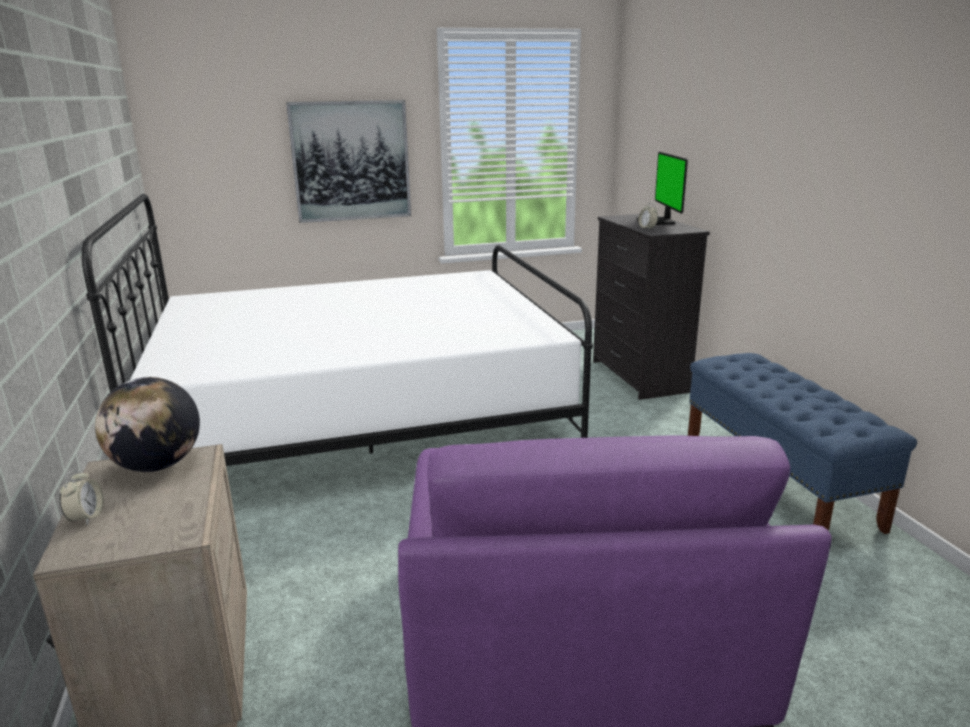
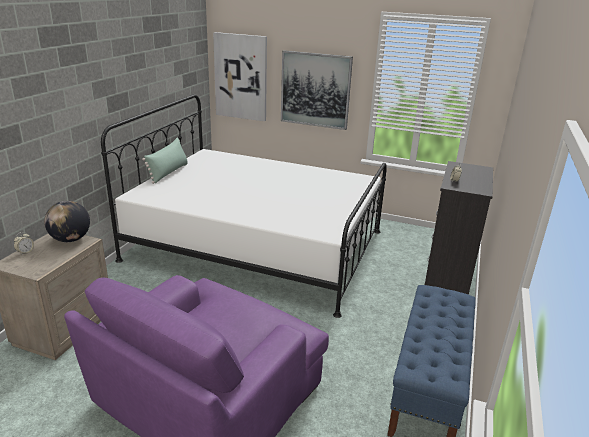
camera: 35 degrees right, 5 degrees up
monitor [636,152,688,225] -> none
none -> green pillow [142,138,188,184]
none -> picture [213,32,267,121]

